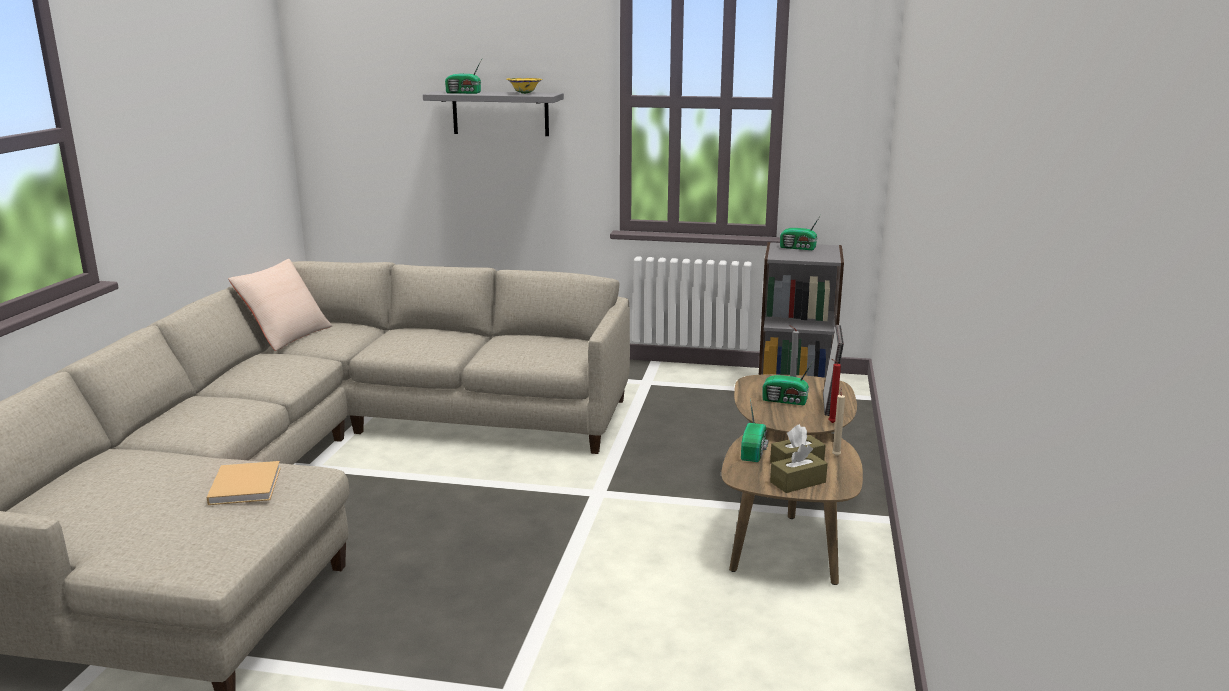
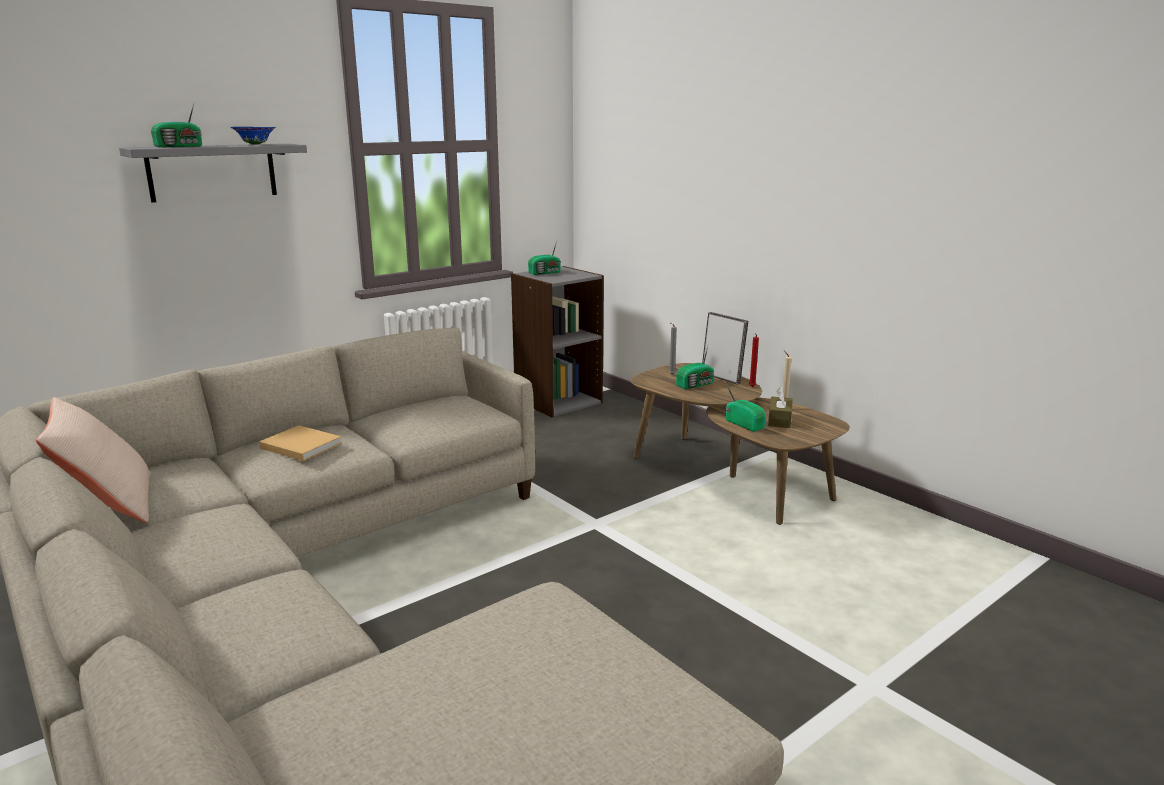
camera: 50 degrees left, 0 degrees up
beige book [207,461,281,505] -> beige book moved to [259,425,342,461]
yellow bowl [507,78,543,94] -> blue bowl [230,127,276,145]
brown tissue box [770,444,828,493] -> none

